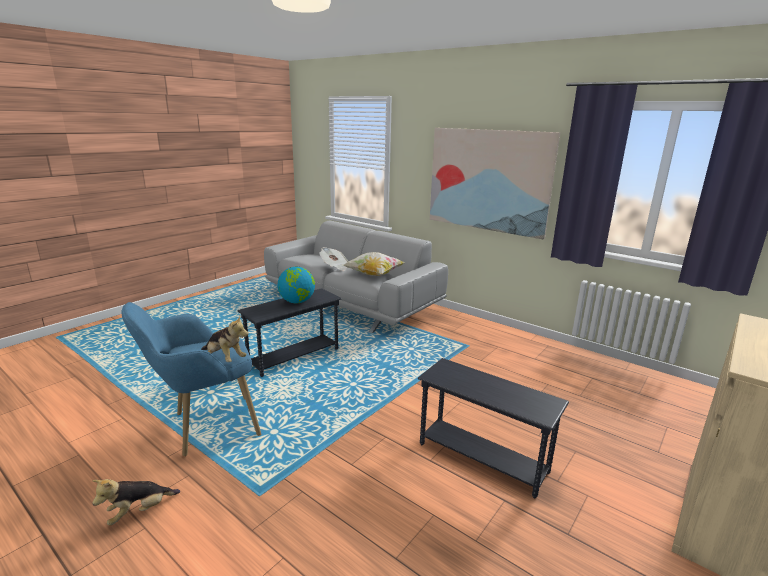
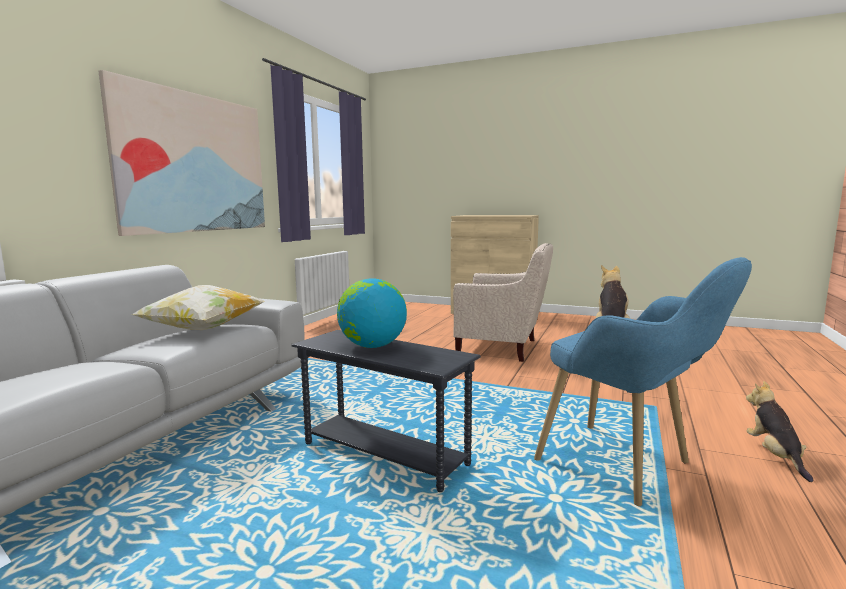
camera: 105 degrees left, 10 degrees down
plush toy [92,479,180,525] -> plush toy turned 120 degrees counterclockwise [746,381,813,482]
newspaper [319,247,348,271] -> none
grey side table [418,358,569,498] -> beige armchair [453,243,553,362]

